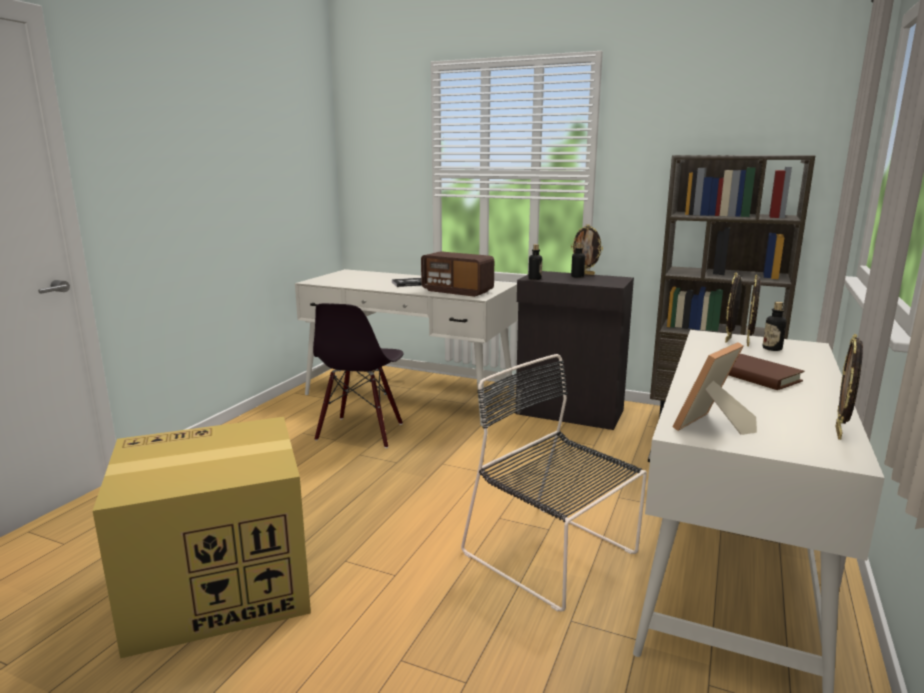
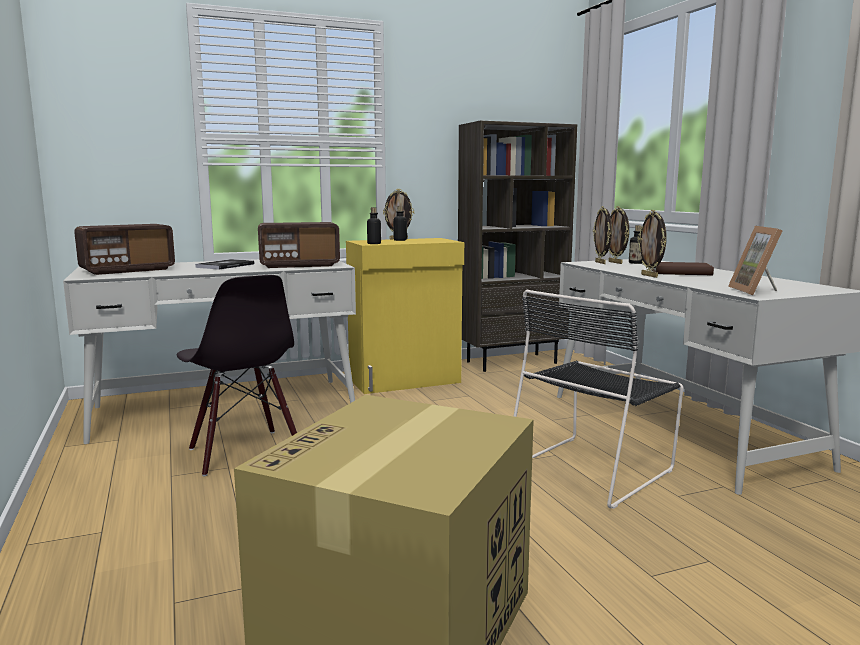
camera: 45 degrees left, 5 degrees down
black chair [461,354,647,612] -> black chair turned 45 degrees counterclockwise [513,290,683,509]
black cabinet [515,271,634,430] -> yellow cabinet [346,238,464,394]
picture frame [835,334,863,440] -> picture frame moved to [637,210,666,278]
none -> radio [74,224,175,275]

